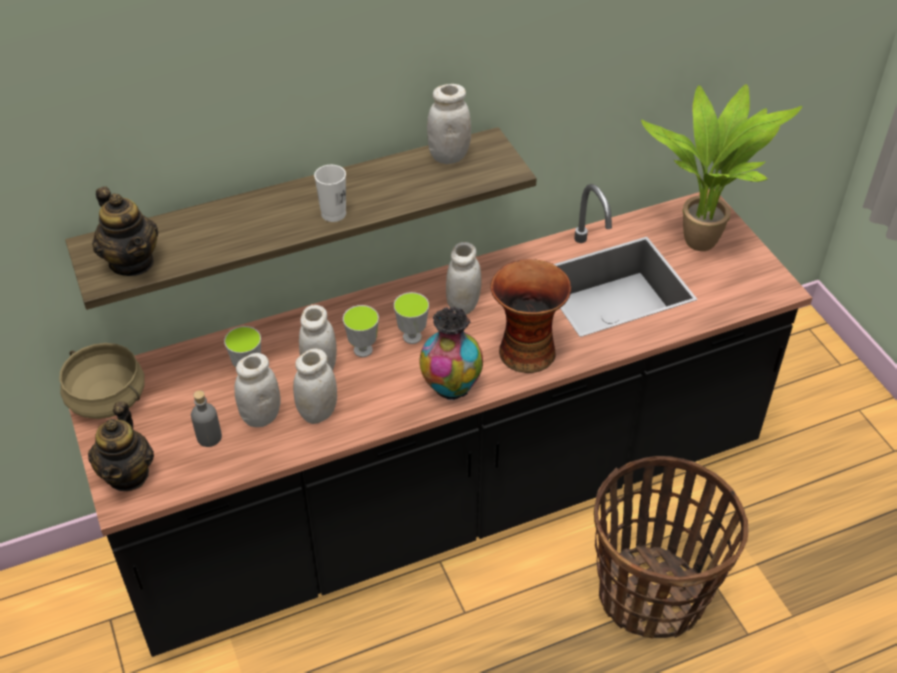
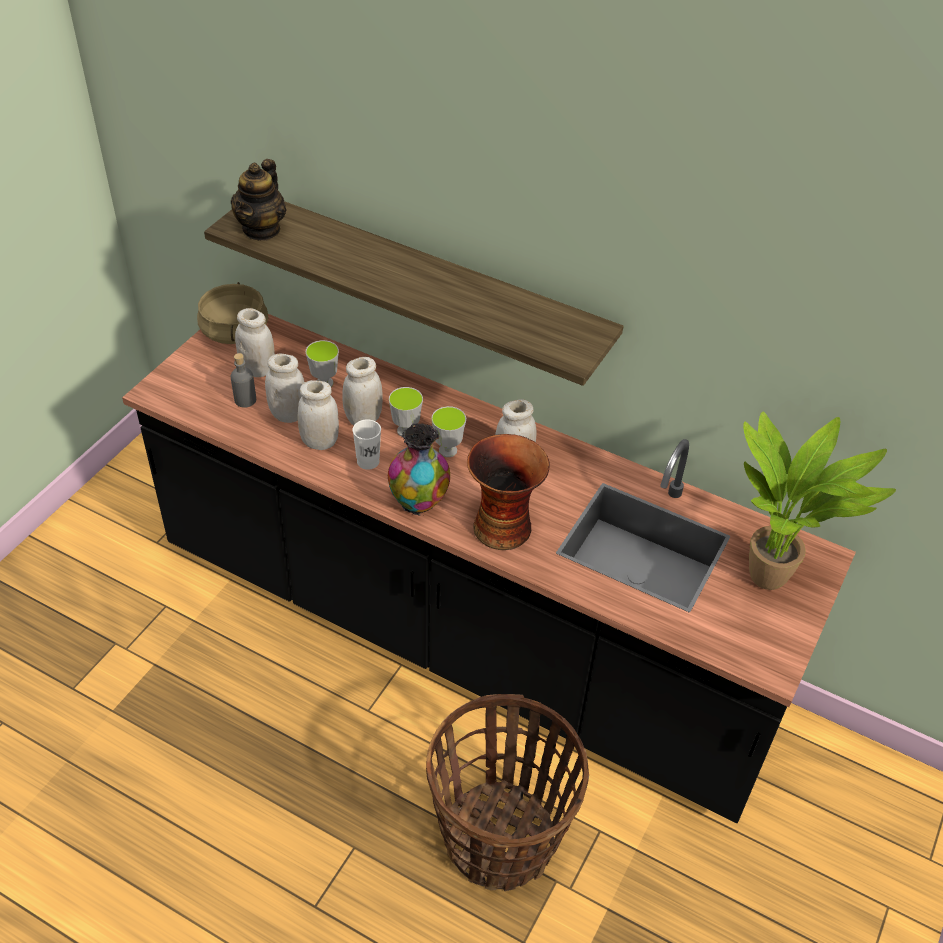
camera: 50 degrees right, 0 degrees up
teapot [88,401,154,491] -> none
white cup [314,165,346,222] -> white cup moved to [353,420,381,470]
white jar [427,84,471,164] -> white jar moved to [235,308,275,377]

